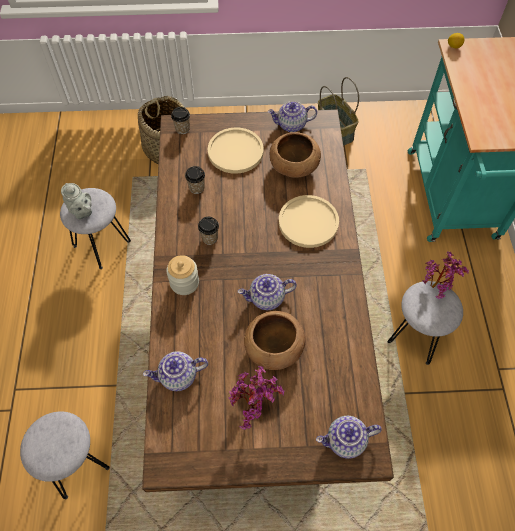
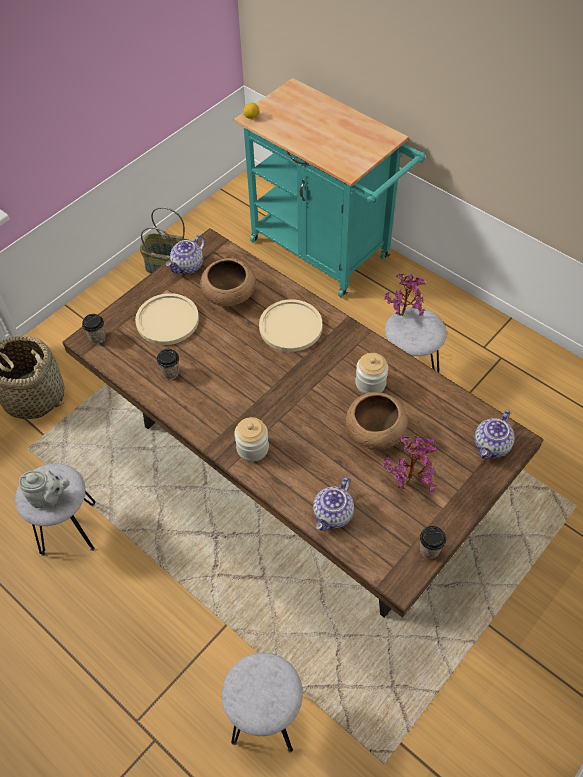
camera: 45 degrees left, 5 degrees down
cup [198,217,219,245] -> cup moved to [420,526,446,559]
teapot [238,274,297,310] -> none
none -> jar [355,353,388,394]

